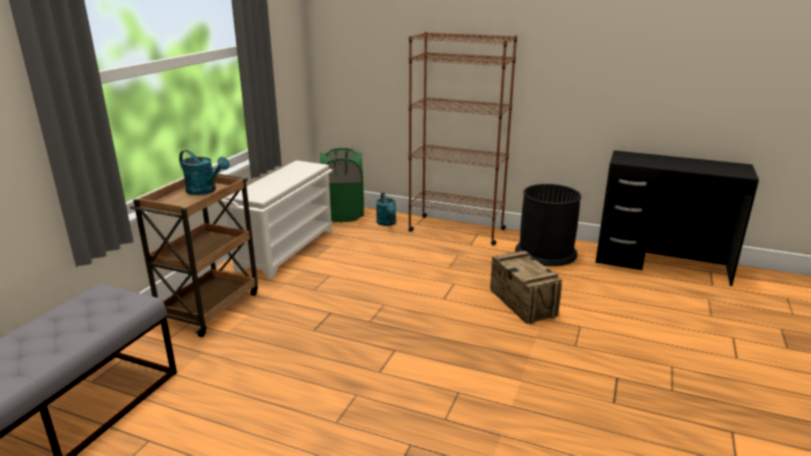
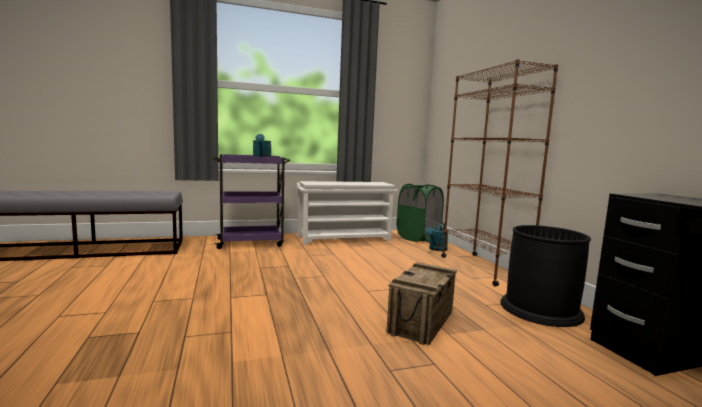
camera: 50 degrees right, 15 degrees down
brown cart [130,174,258,337] -> purple cart [213,154,290,249]

